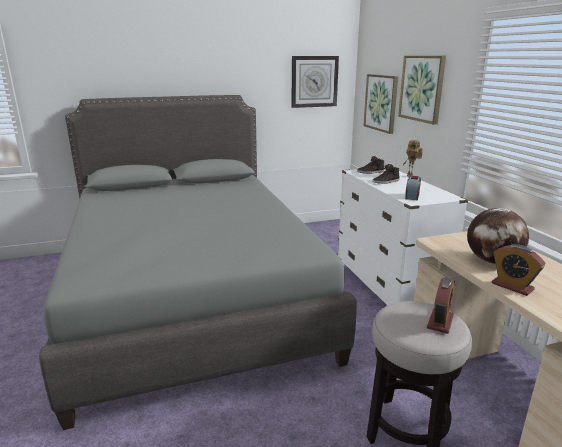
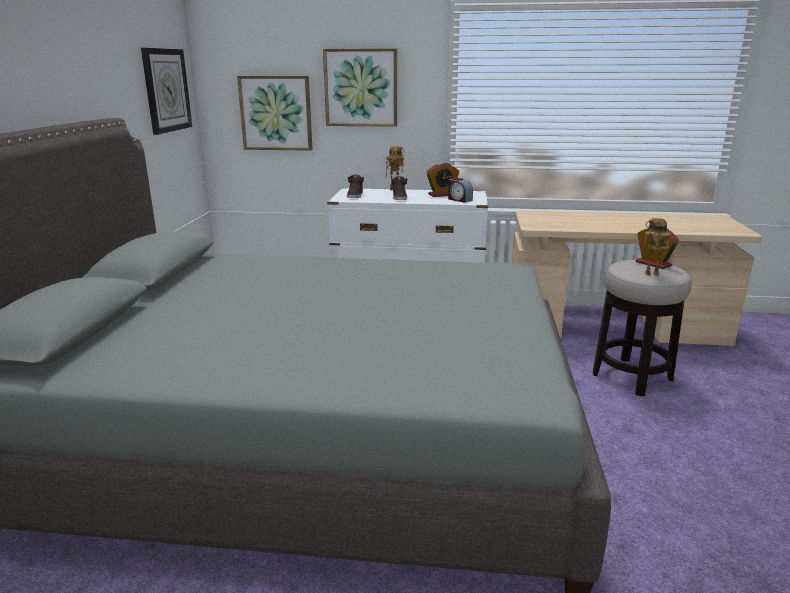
camera: 65 degrees left, 0 degrees up
globe [467,208,529,264] -> none
alarm clock [492,244,545,296] -> alarm clock moved to [426,162,459,197]
none -> toy robot [641,218,671,275]

